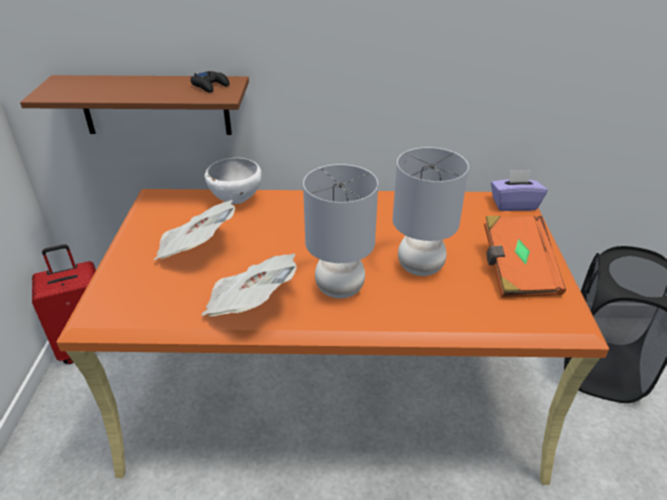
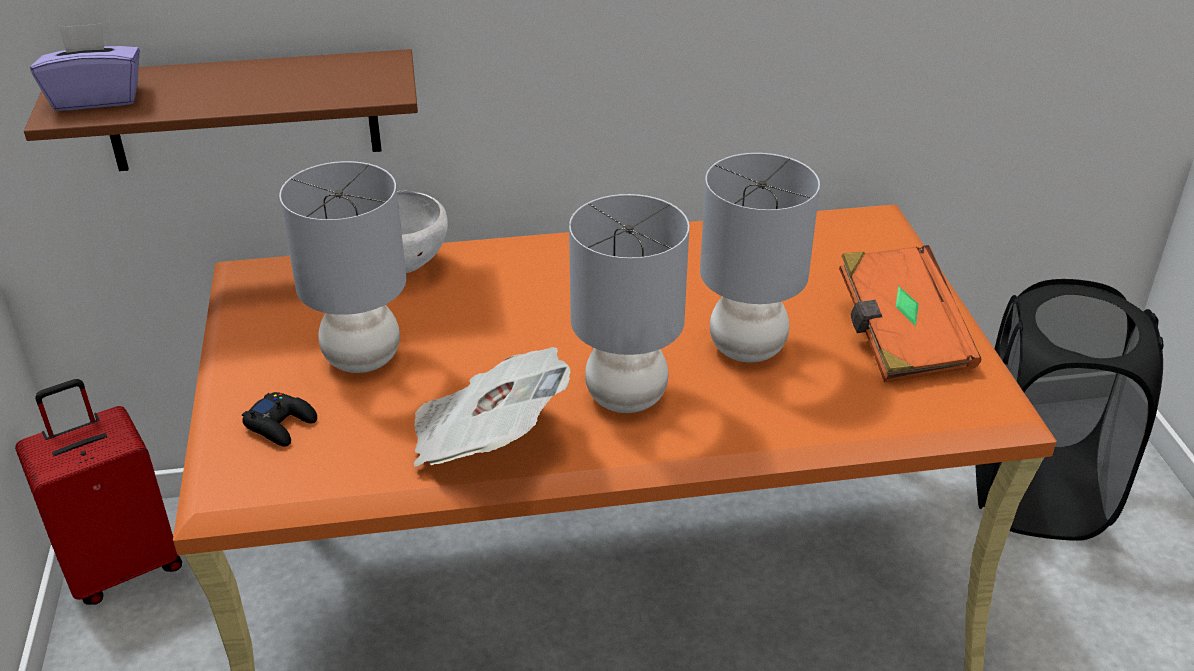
camera: 10 degrees left, 0 degrees up
newspaper [153,200,235,261] -> grey table lamp [279,161,406,373]
black game controller [190,71,230,93] -> black game controller moved to [242,392,317,446]
purple tissue box [491,170,548,211] -> purple tissue box moved to [30,23,140,111]

